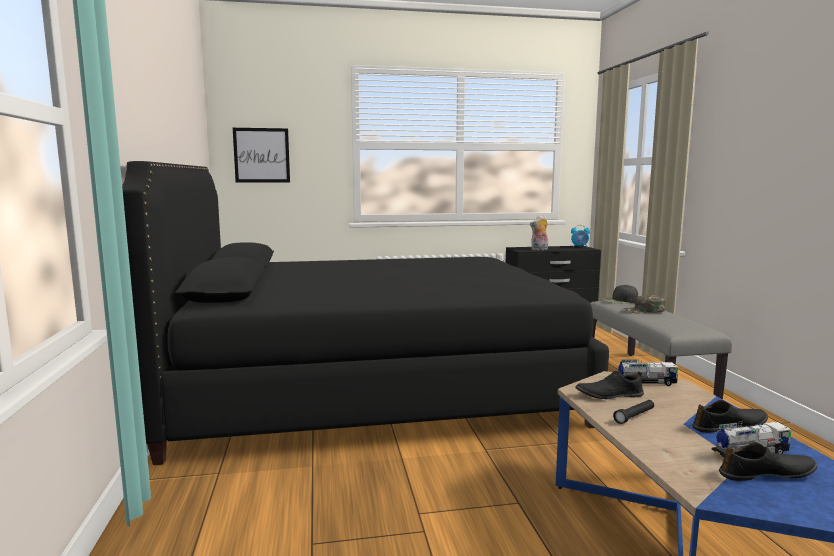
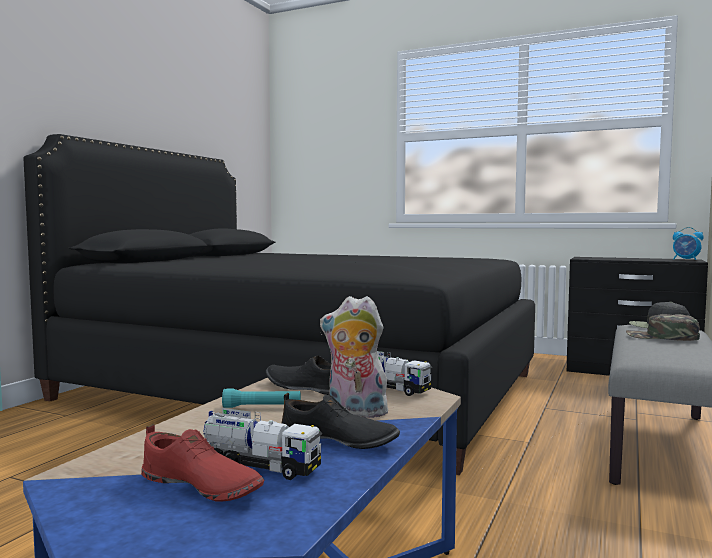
camera: 35 degrees right, 5 degrees down
picture [233,128,290,182] -> none
plush toy [530,215,548,250] -> plush toy moved to [320,296,392,418]
black flashlight [613,400,654,424] -> turquoise flashlight [222,389,301,408]
black shoe [719,442,818,481] -> red shoe [141,424,264,501]

